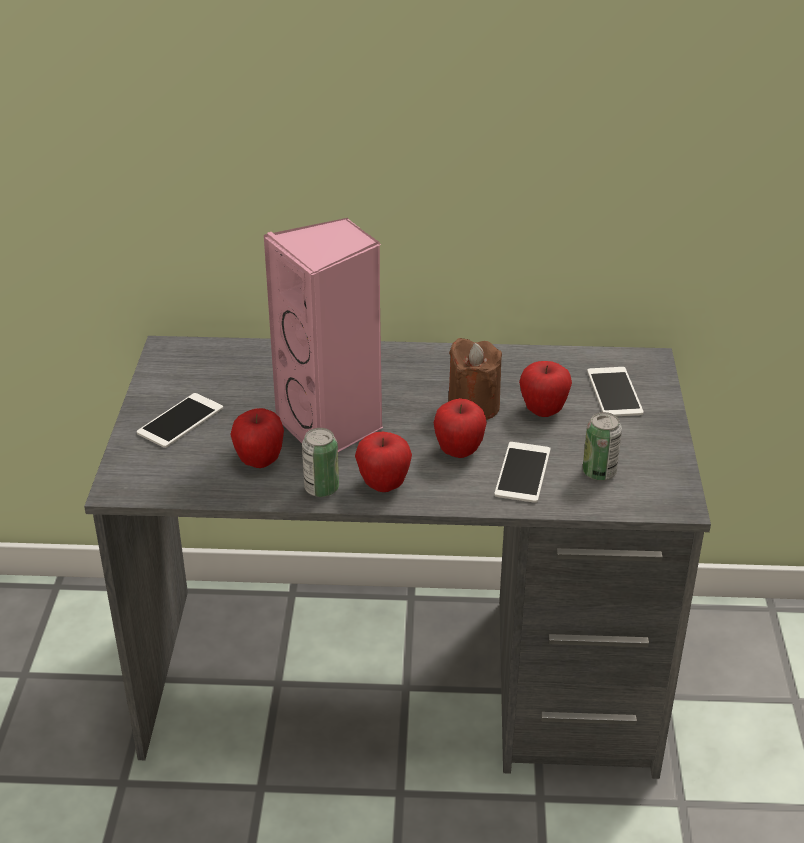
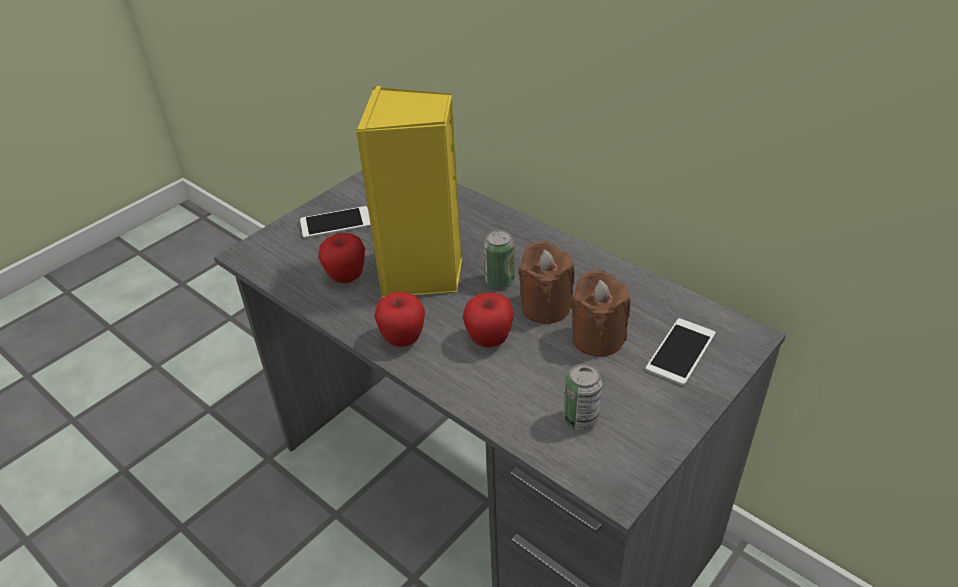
camera: 40 degrees right, 5 degrees up
pink speaker [263,218,383,452] -> yellow speaker [356,86,462,298]
can [302,428,339,497] -> can moved to [484,230,515,288]
phone [494,442,551,503] -> none
apple [519,361,572,417] -> brown candle [571,270,631,357]

